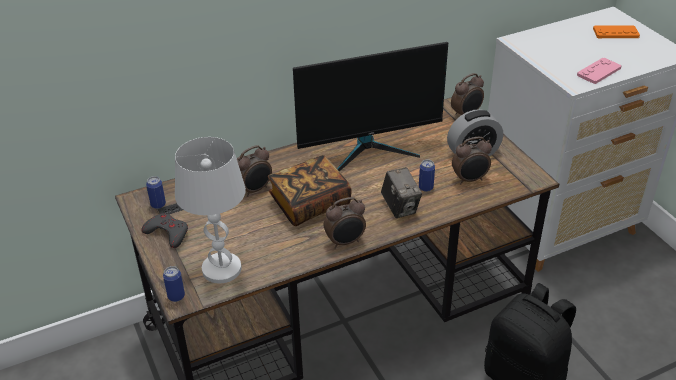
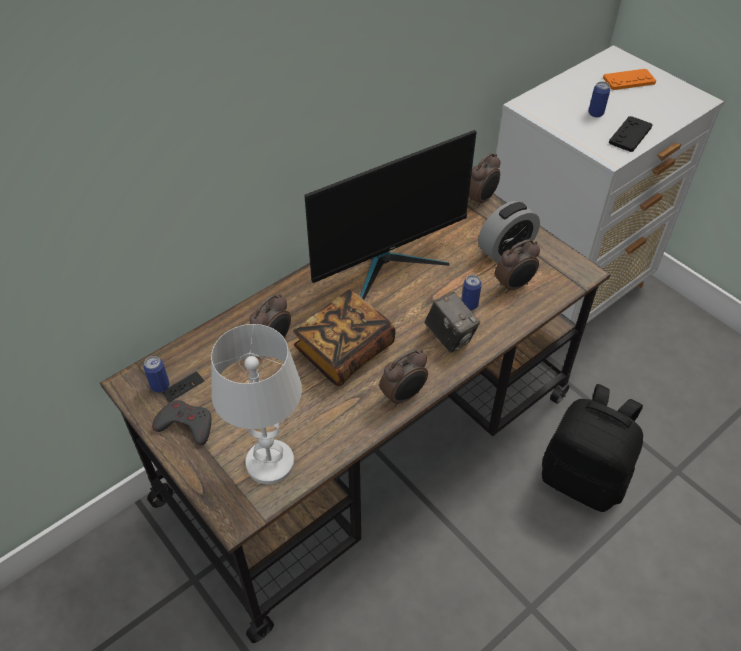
camera: 15 degrees left, 10 degrees up
can [163,266,185,302] -> can moved to [588,81,610,117]
pink game controller [577,58,621,84] -> black game controller [609,116,652,152]

